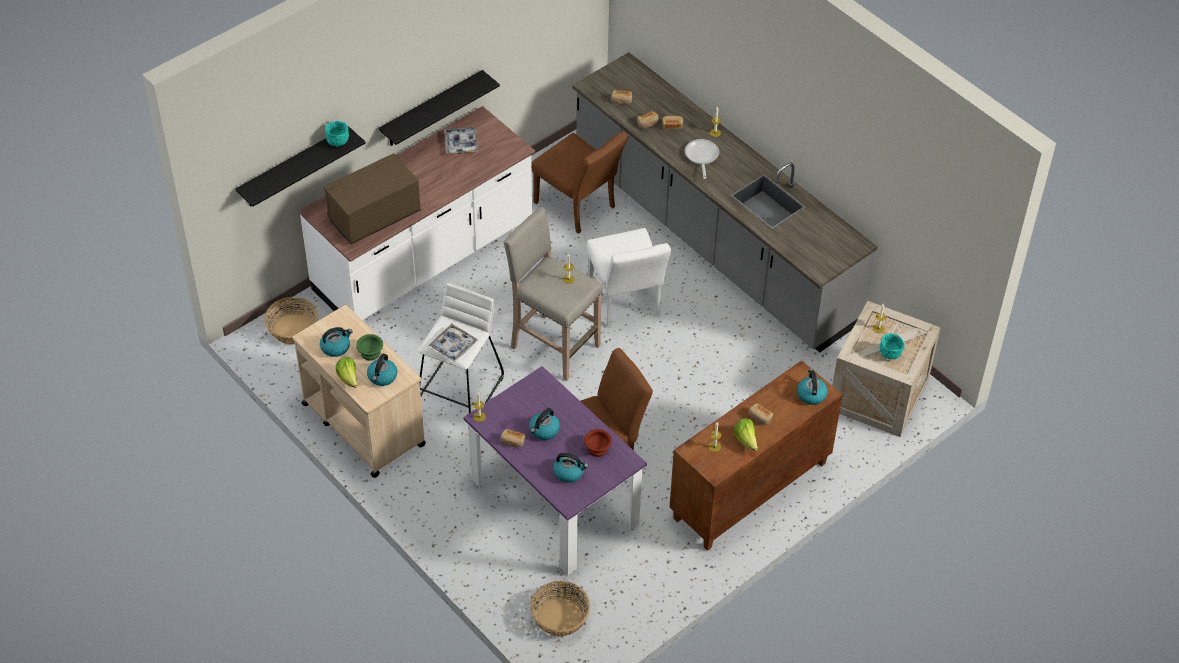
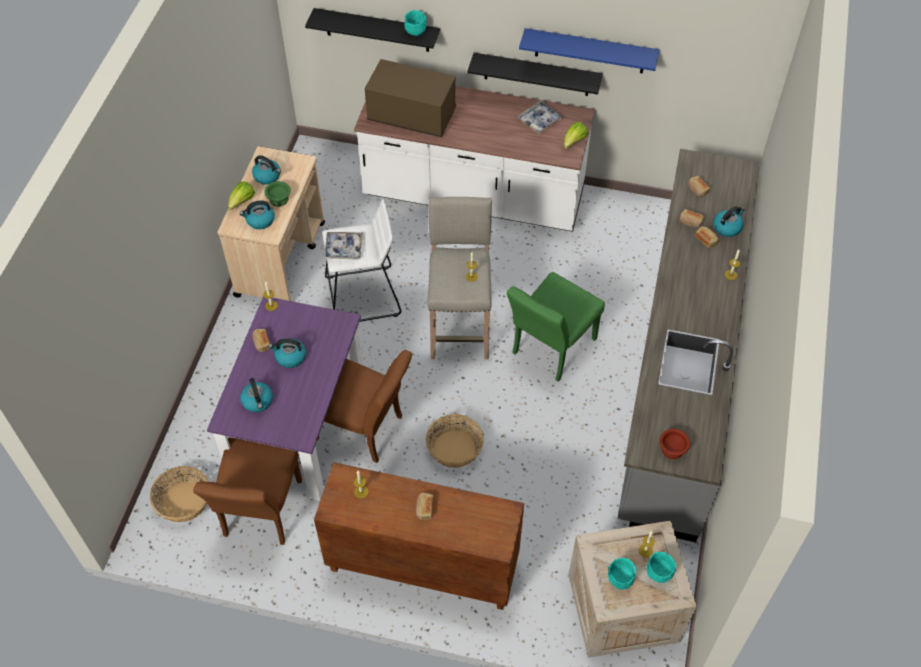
camera: 55 degrees right, 5 degrees up
basket [264,297,318,344] -> basket moved to [426,414,484,468]
brown chair [531,131,628,234] -> brown chair moved to [193,437,302,545]
brown bowl [584,429,612,457] -> brown bowl moved to [659,429,690,459]
white chair [587,228,671,328] -> green chair [507,272,605,382]
frying pan [685,139,719,179] -> none
lettuce [734,418,758,451] -> lettuce moved to [564,122,588,149]
kettle [797,369,827,405] -> kettle moved to [713,206,745,237]
none -> blue shelf [519,28,659,73]
none -> turquoise bowl [647,552,676,583]

